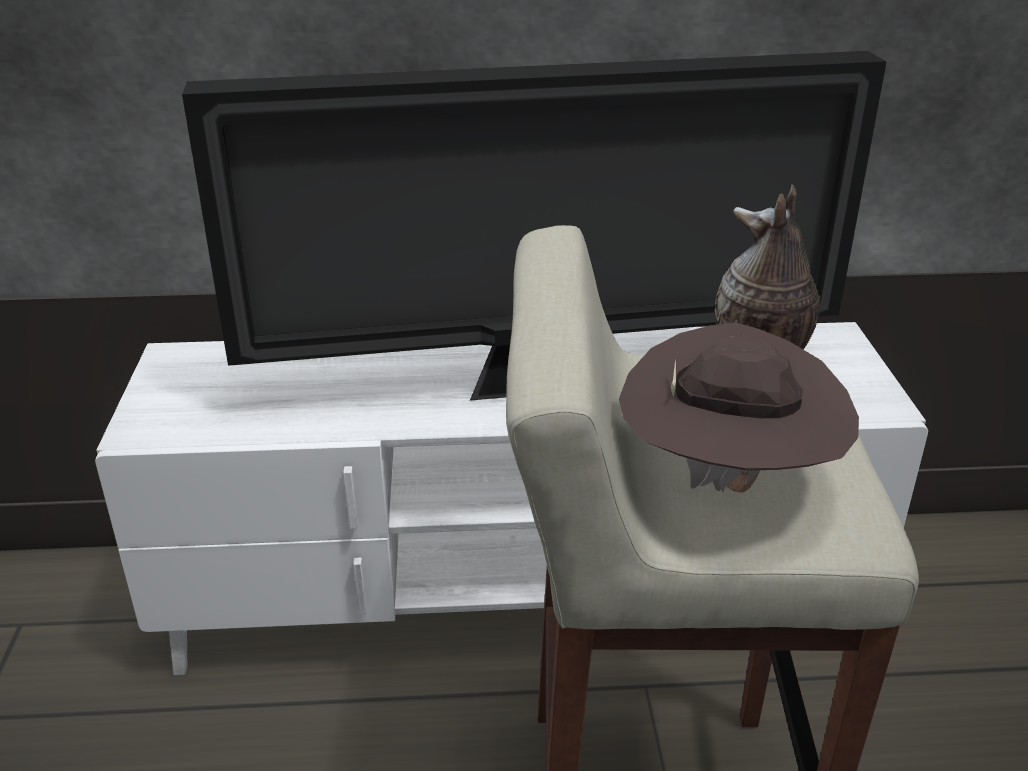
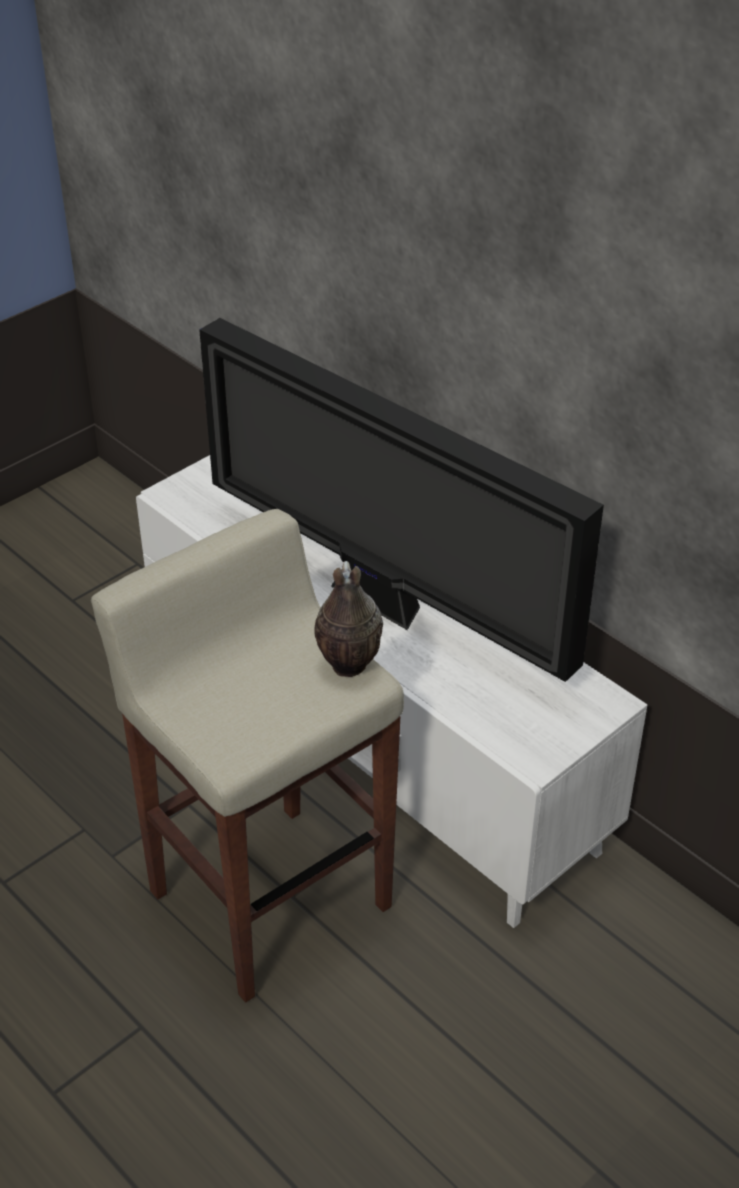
camera: 50 degrees right, 10 degrees up
brown hat [619,322,859,493] -> none

